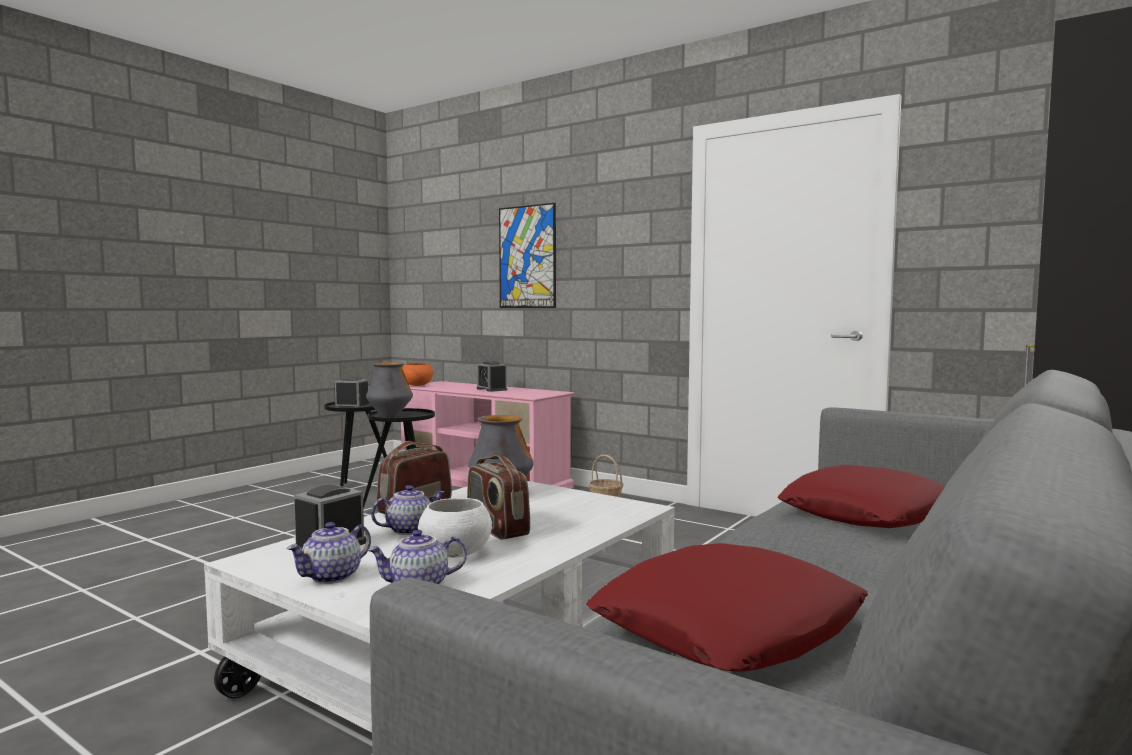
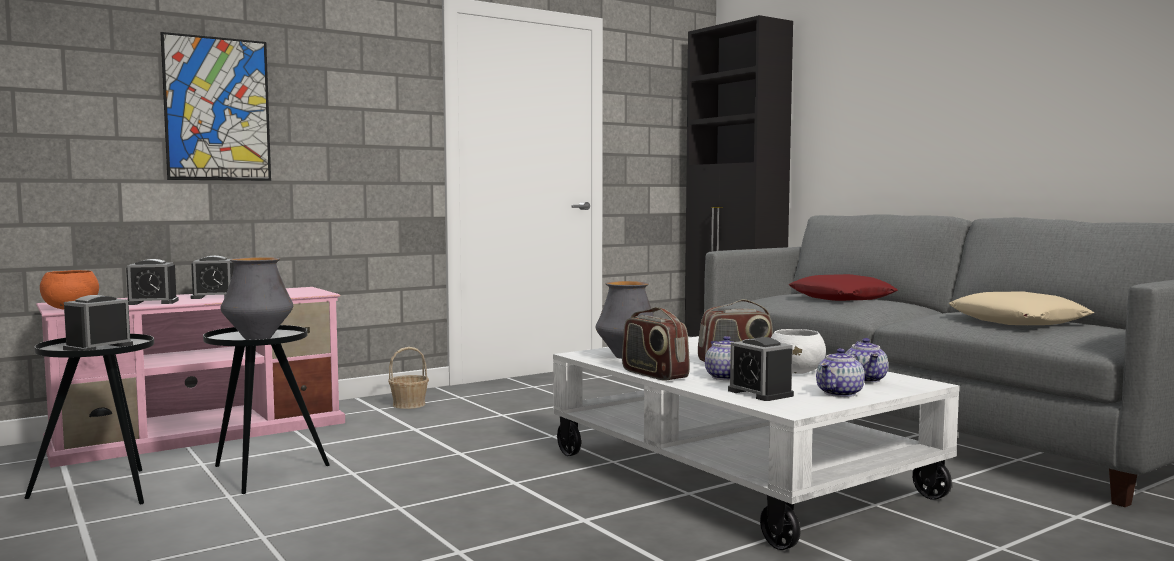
camera: 70 degrees left, 0 degrees up
teapot [287,522,371,584] -> teapot turned 75 degrees clockwise [816,348,865,397]
red pillow [586,543,868,672] -> beige pillow [948,291,1095,325]
none -> alarm clock [126,259,179,305]

